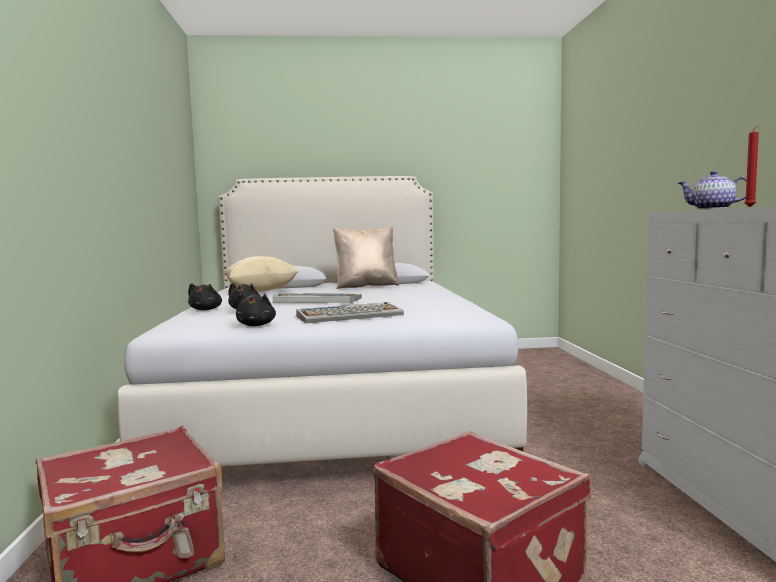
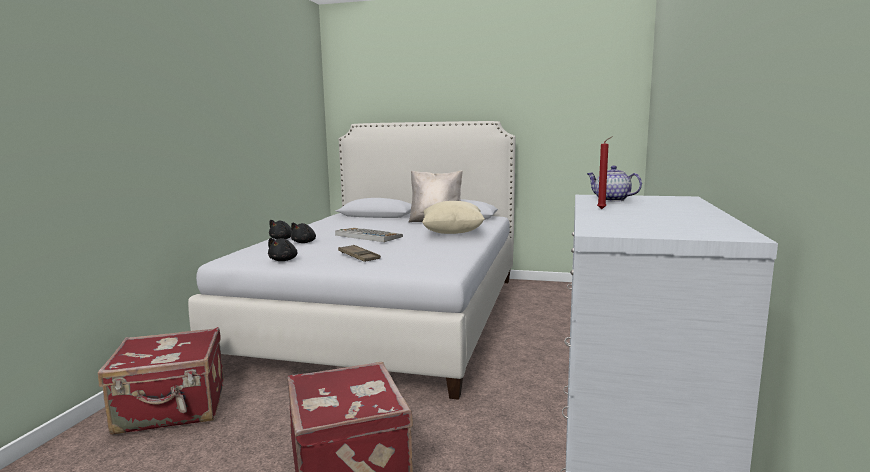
camera: 20 degrees right, 5 degrees up
beige pillow [224,256,298,292] -> beige pillow moved to [422,201,485,234]
keyboard [296,302,404,323] -> brown tray [338,245,381,262]

